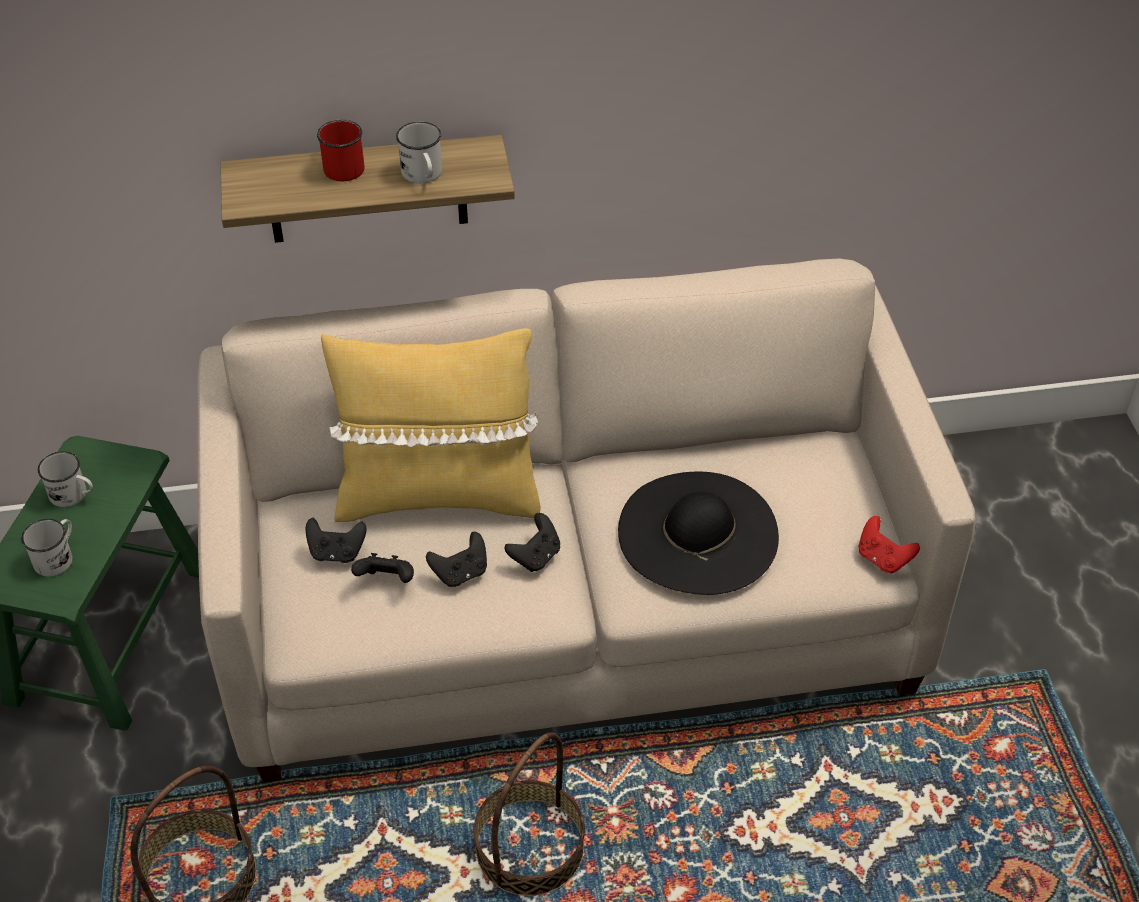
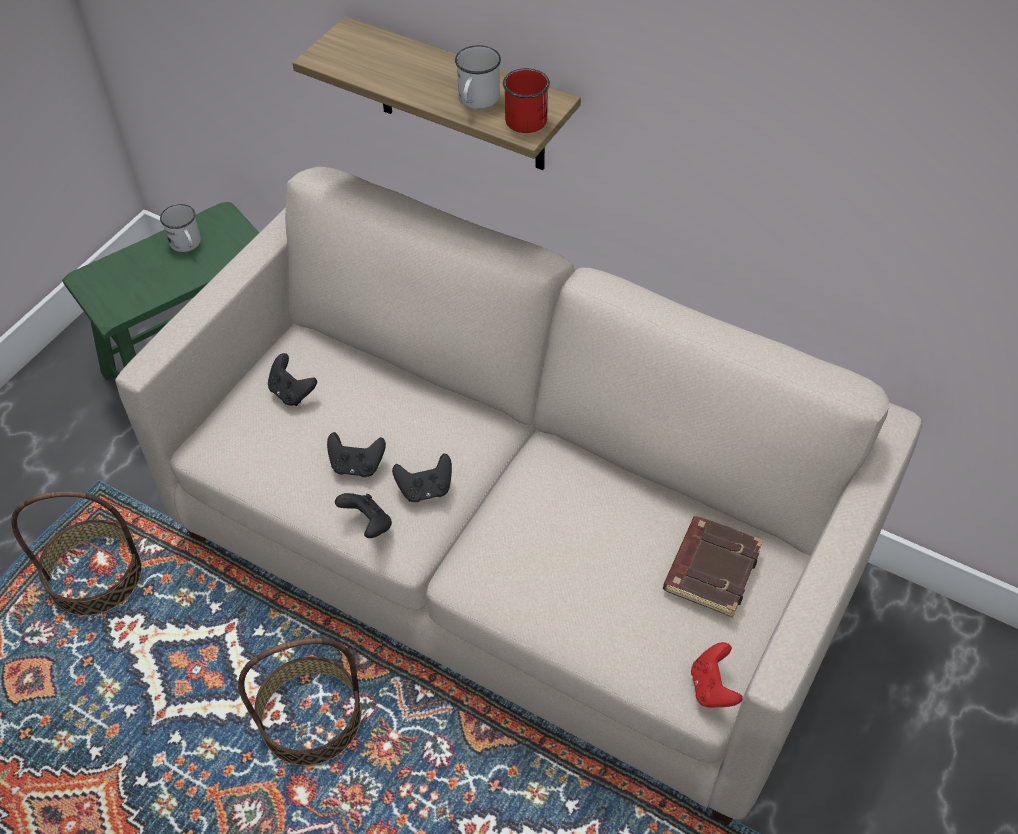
camera: 40 degrees right, 5 degrees up
white mug [21,519,73,577] -> none
red mug [317,120,364,181] -> red mug moved to [503,68,550,133]
yellow pillow [321,328,541,522] -> none
black game controller [351,553,414,583] -> black game controller moved to [335,493,392,538]
black hat [618,471,779,595] -> none
none -> brown book [663,516,763,618]

